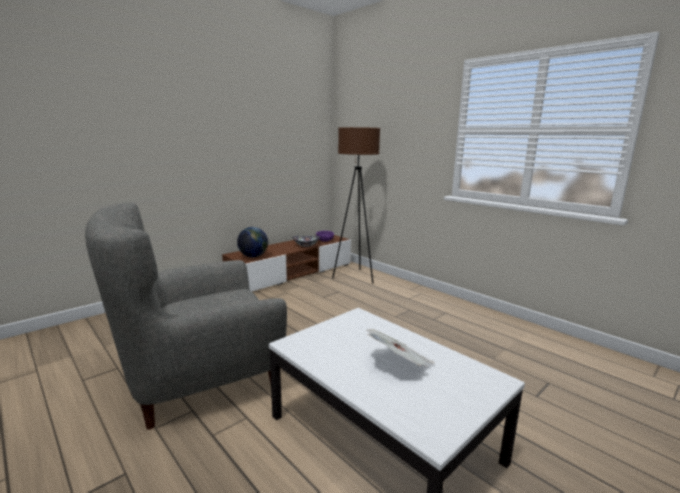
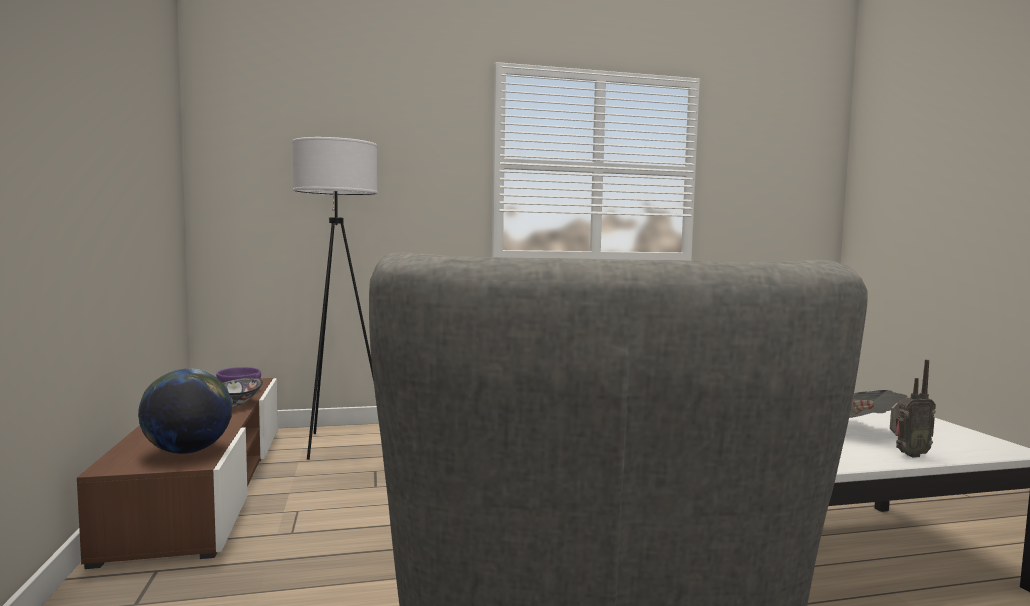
camera: 60 degrees left, 10 degrees down
brown floor lamp [332,127,380,284] -> white floor lamp [292,137,378,460]
none -> radio [890,360,936,458]

